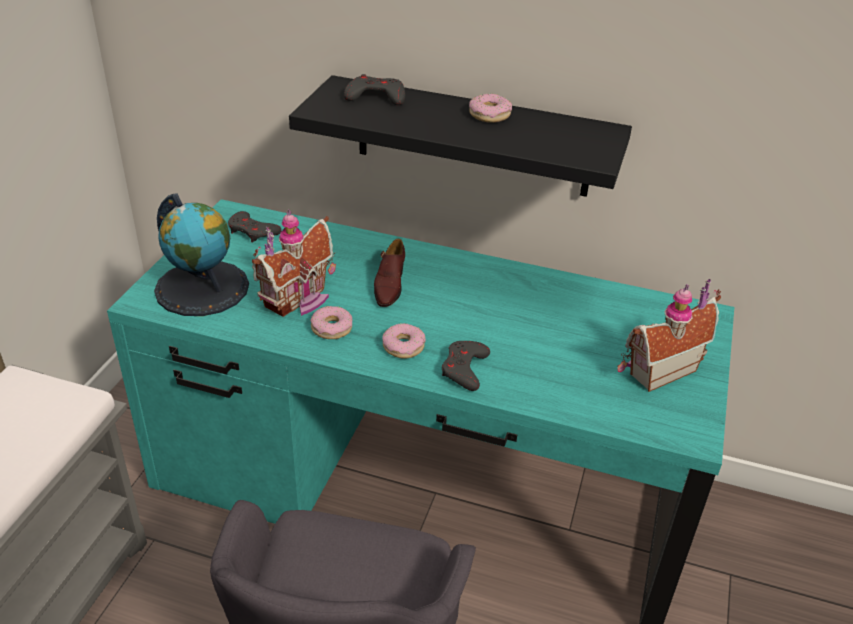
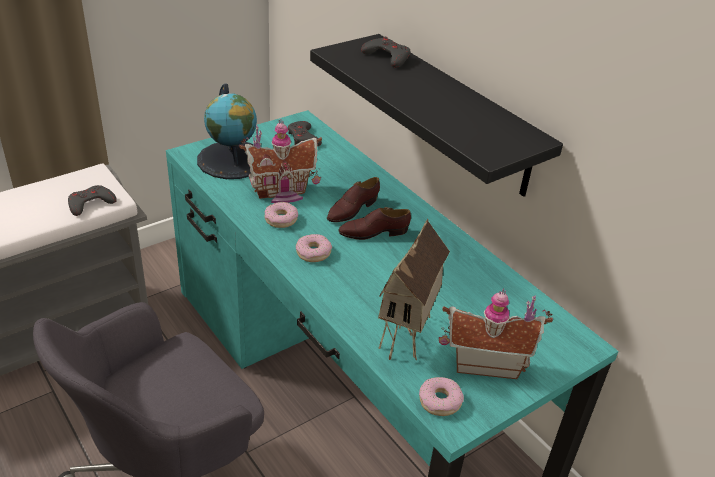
camera: 35 degrees right, 0 degrees up
grey game controller [442,341,490,391] -> grey game controller moved to [68,185,117,216]
donut [469,93,512,123] -> donut moved to [419,377,464,416]
none -> brown shoe [338,207,411,240]
none -> toy house [378,219,450,360]

